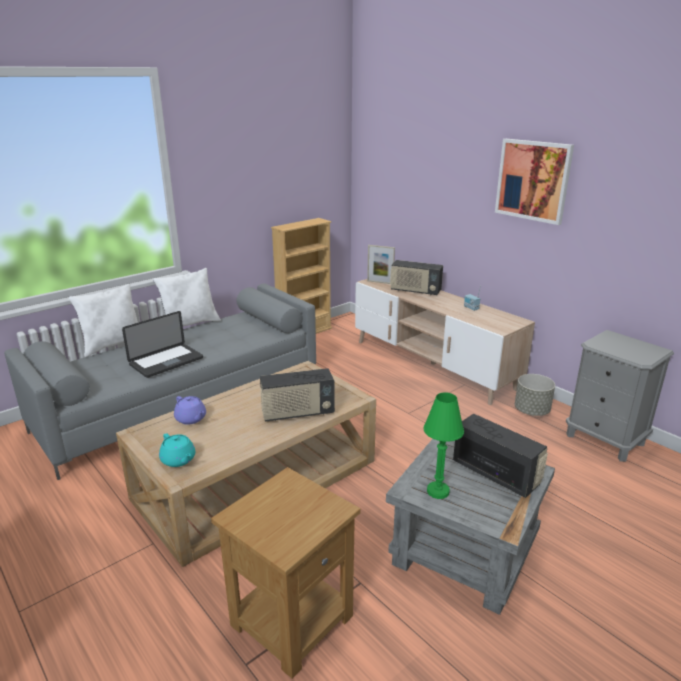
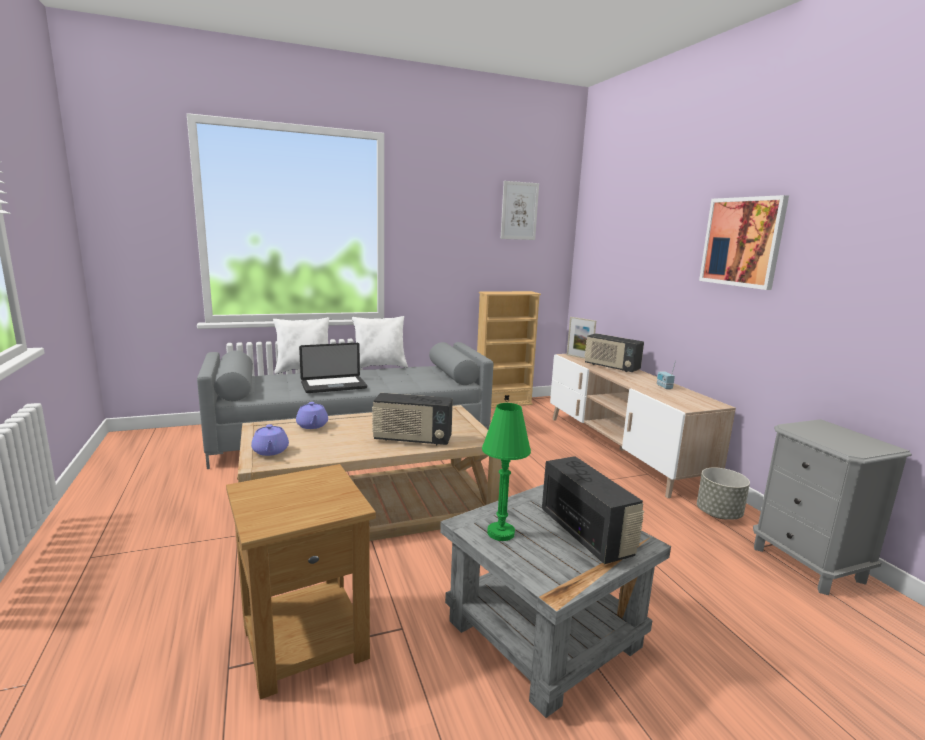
camera: 20 degrees right, 10 degrees down
turquoise teapot [159,433,195,467] -> purple teapot [251,424,289,456]
none -> picture [501,181,539,240]

